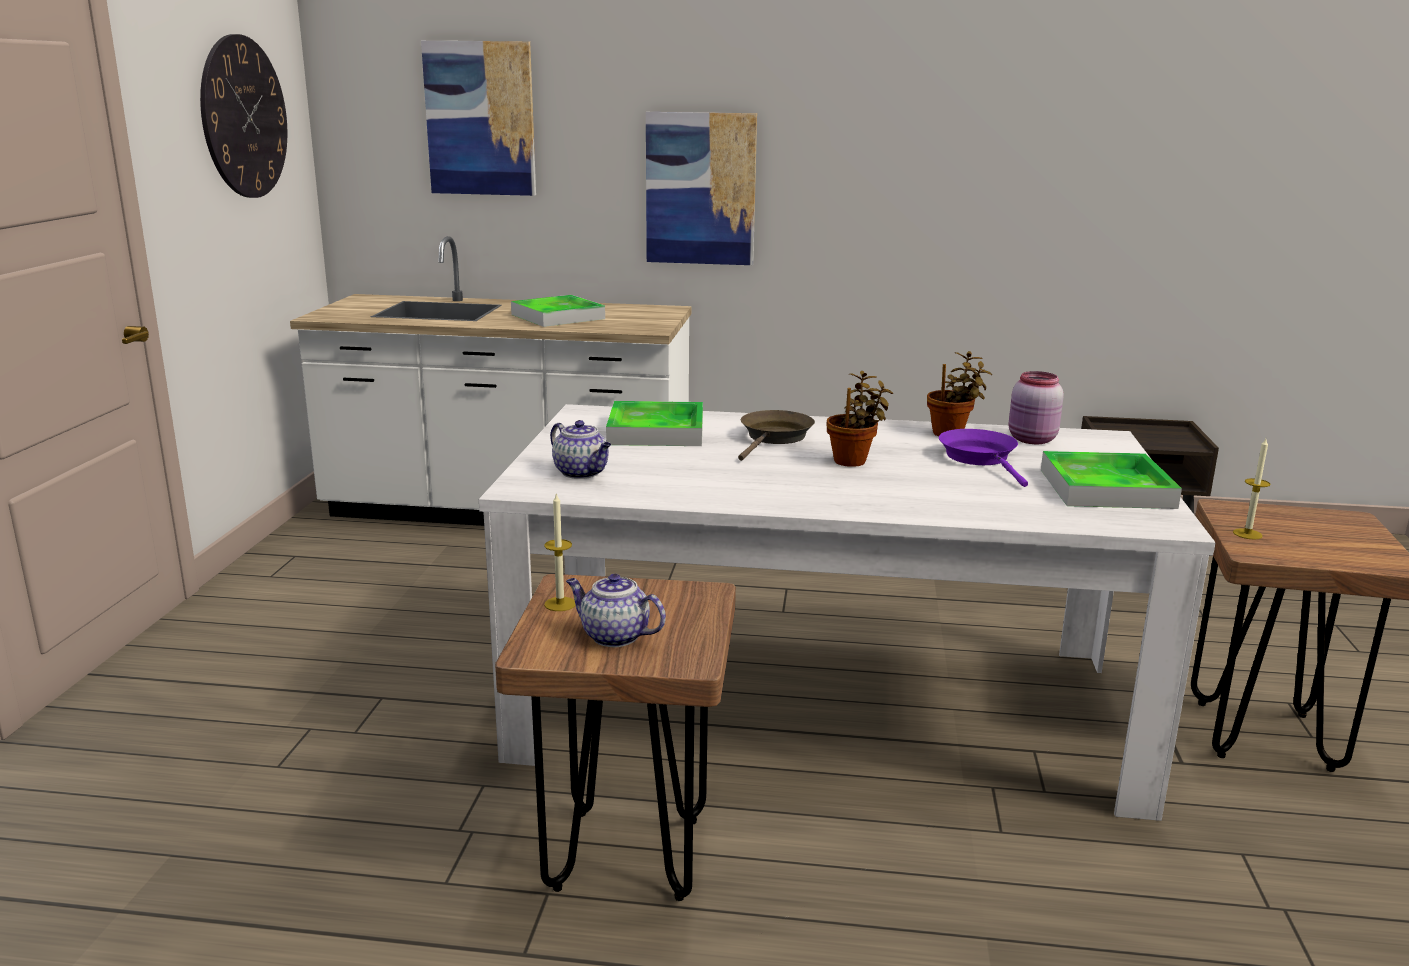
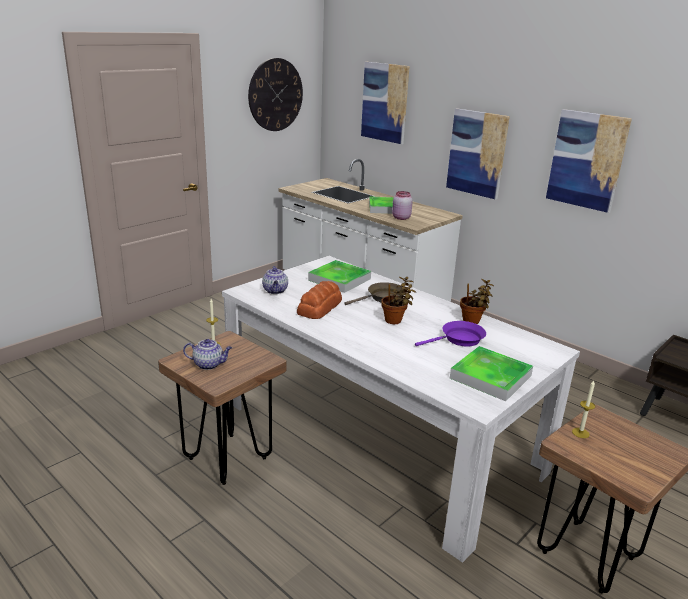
camera: 35 degrees right, 5 degrees up
teapot [566,574,666,647] -> teapot turned 120 degrees clockwise [183,339,232,370]
purple frying pan [939,429,1028,487] -> purple frying pan turned 45 degrees clockwise [415,321,486,346]
pink jar [1009,371,1064,444] -> pink jar moved to [392,191,413,220]
none -> bread [297,281,342,319]
none -> picture [546,109,632,213]

